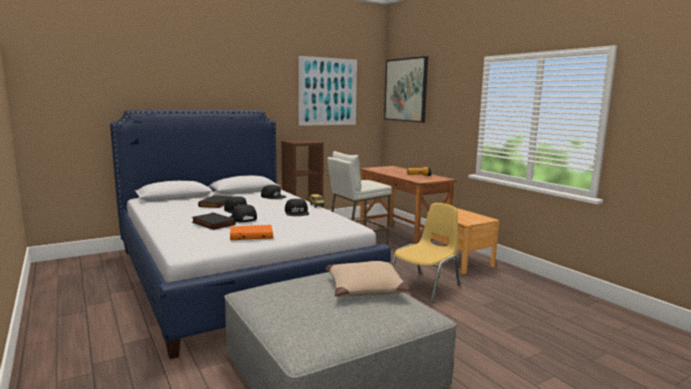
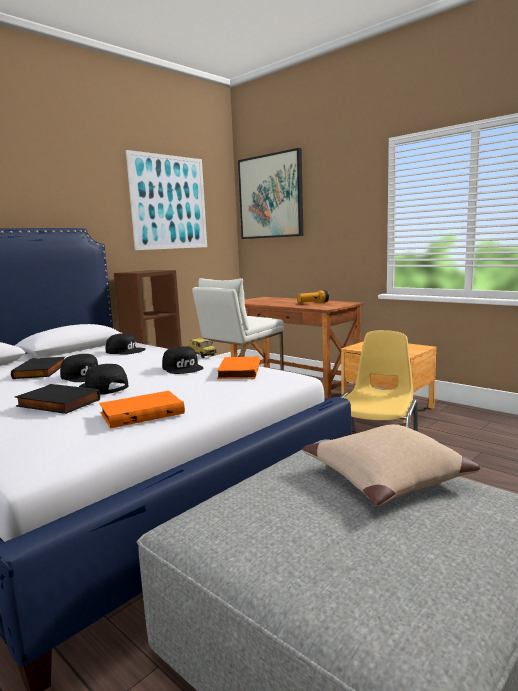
camera: 15 degrees left, 0 degrees up
none -> orange book [217,356,260,379]

